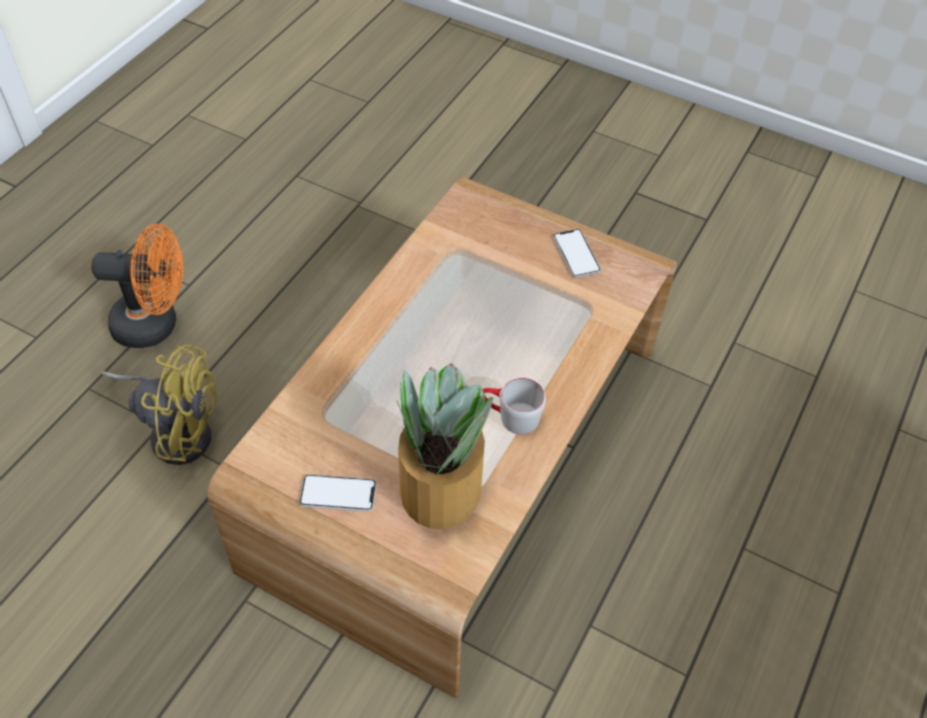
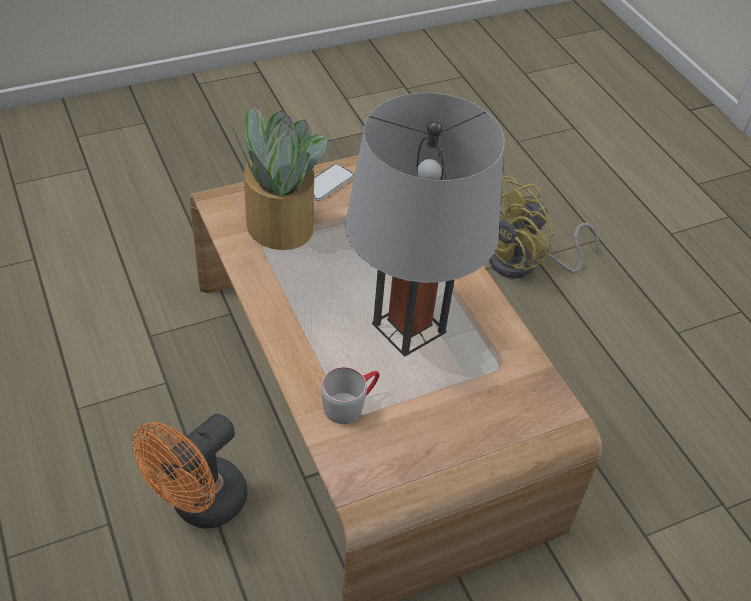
camera: 125 degrees right, 5 degrees down
orange fan [91,223,183,348] -> orange fan moved to [133,414,248,529]
grey mug [482,377,546,434] -> grey mug moved to [321,367,379,424]
phone [553,229,601,278] -> none
none -> grey table lamp [345,93,505,357]

